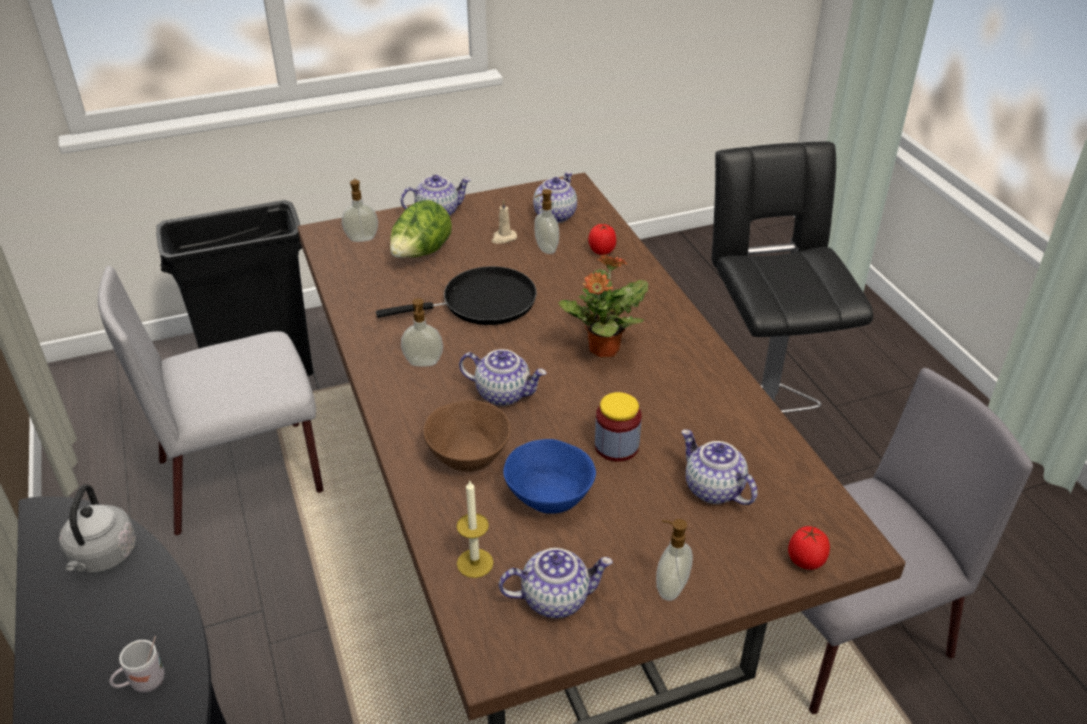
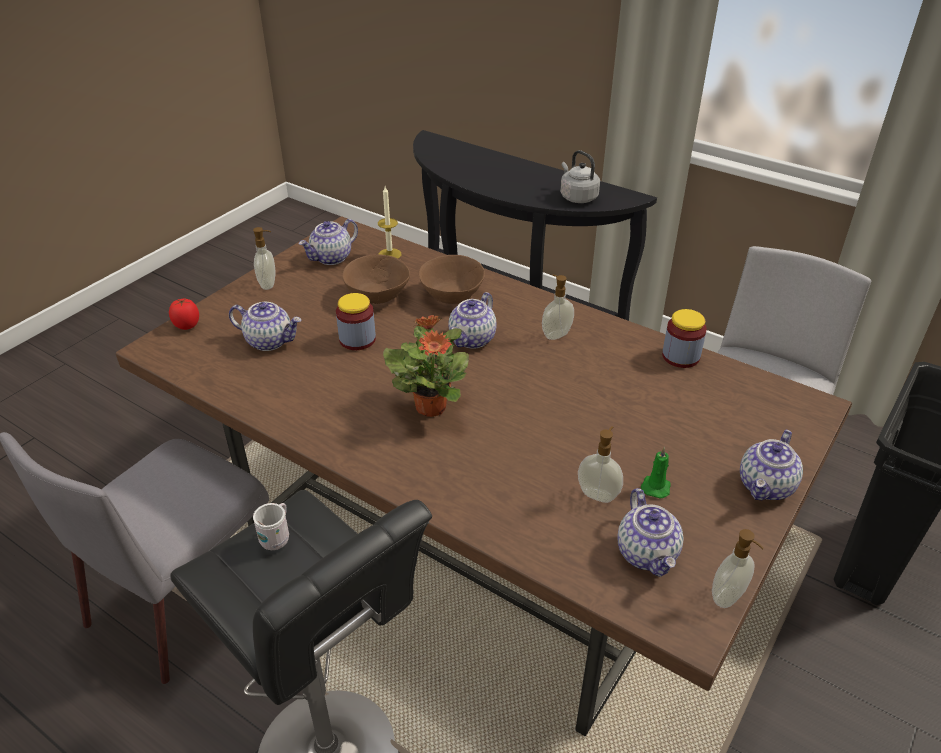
camera: 145 degrees right, 0 degrees up
white mug [109,636,164,693] -> white mug moved to [253,503,289,550]
soap dispenser [342,178,378,242] -> soap dispenser moved to [712,529,764,608]
black frying pan [376,266,537,325] -> none
lettuce [390,200,452,258] -> none
teapot [459,349,546,406] -> teapot turned 45 degrees counterclockwise [449,292,496,349]
beige candle [492,200,517,244] -> green candle [641,446,671,498]
blue bowl [503,439,596,514] -> brown bowl [342,255,410,304]
tomato [588,224,616,255] -> none
none -> jar [662,309,707,368]

